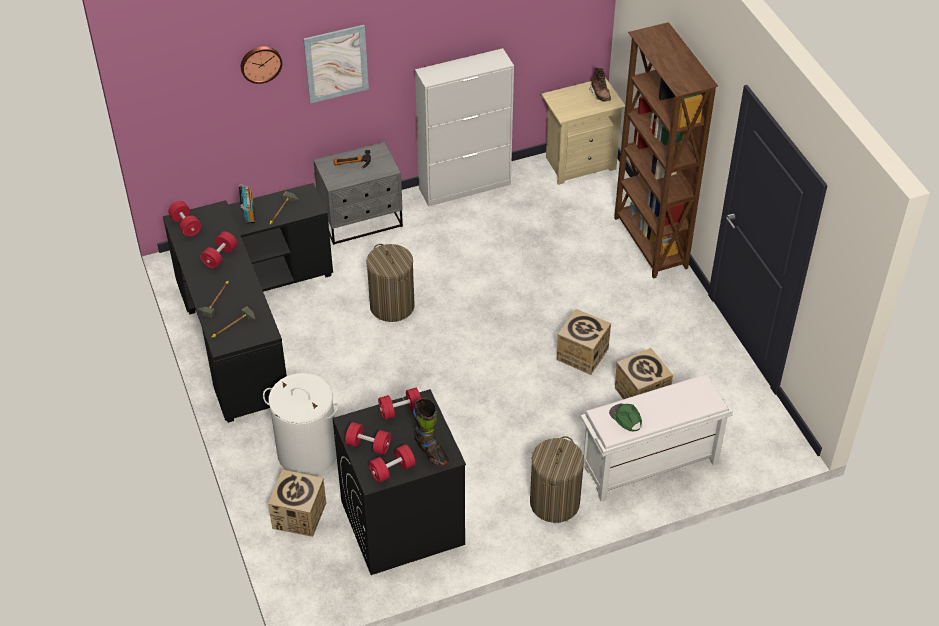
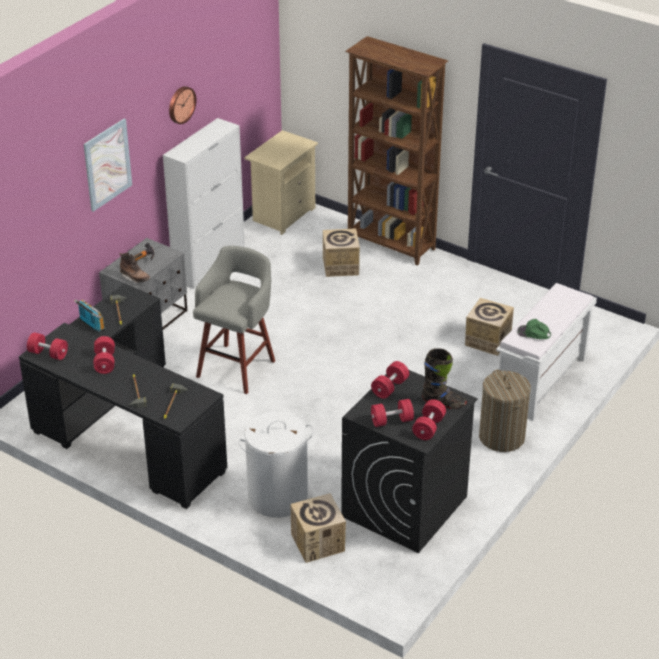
camera: 35 degrees left, 10 degrees down
wall clock [241,46,282,84] -> wall clock moved to [169,86,196,124]
laundry basket [366,244,415,322] -> grey stool [193,246,275,394]
cardboard box [557,309,611,375] -> cardboard box moved to [323,228,360,277]
brown boot [589,66,611,101] -> brown boot moved to [120,253,150,283]

